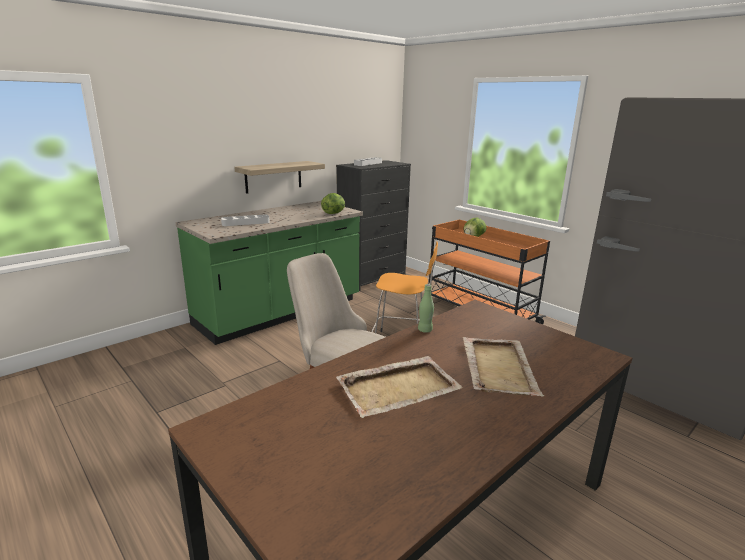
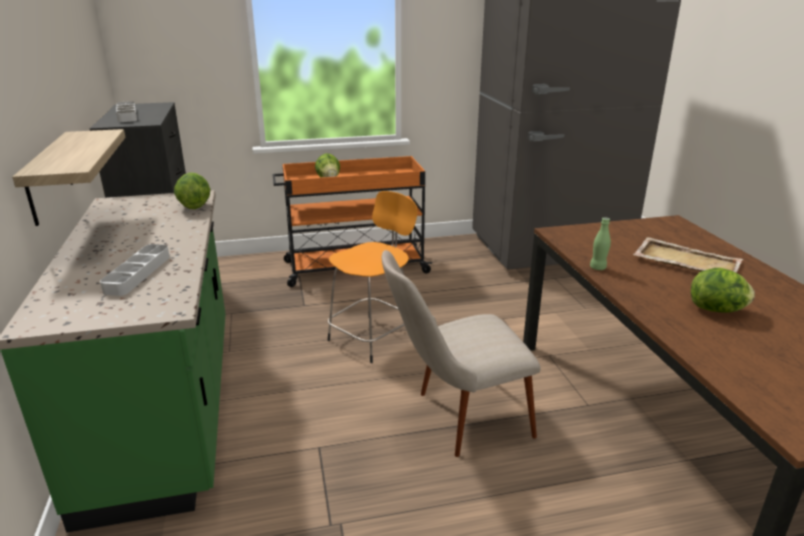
camera: 60 degrees left, 5 degrees up
beige tray [336,356,463,418] -> lettuce [691,268,755,313]

